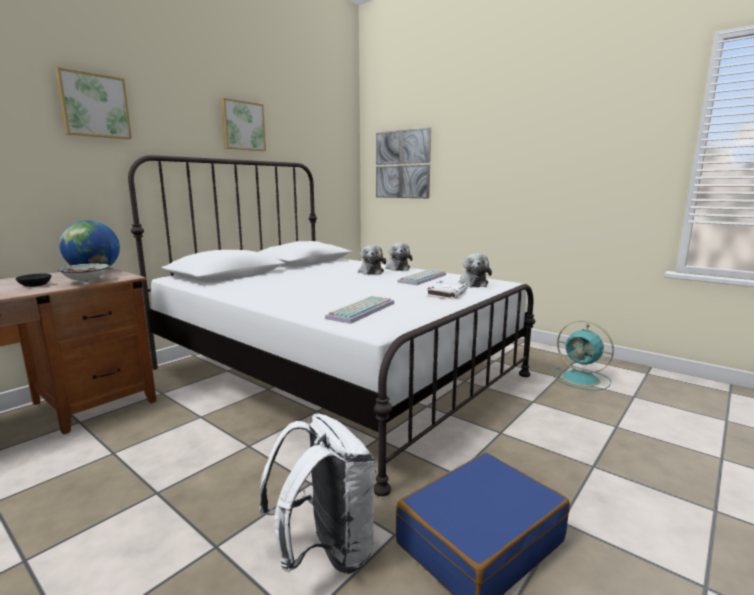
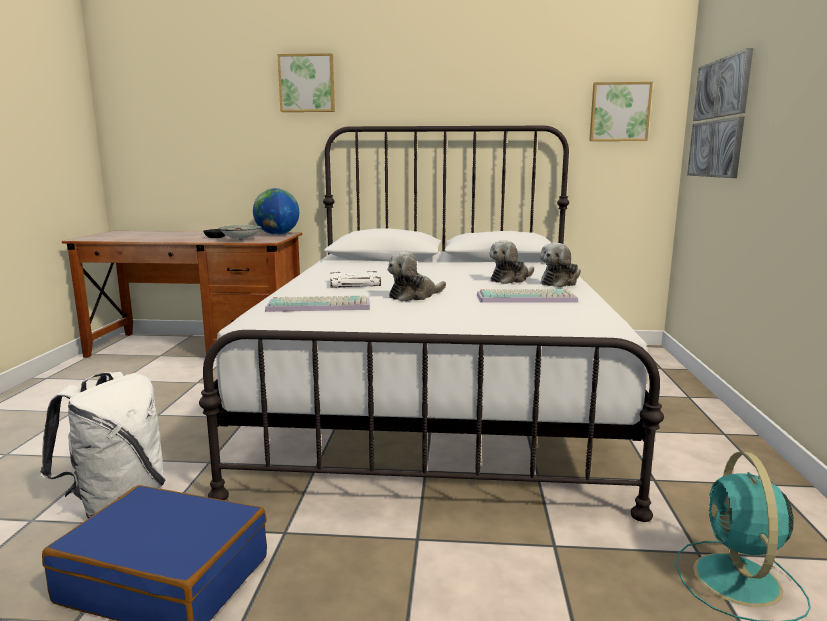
camera: 55 degrees right, 0 degrees up
picture [220,98,266,151] -> picture moved to [589,82,653,141]
white book [427,281,468,299] -> white book moved to [329,271,381,288]
plush toy [458,253,492,287] -> plush toy moved to [387,251,446,302]

